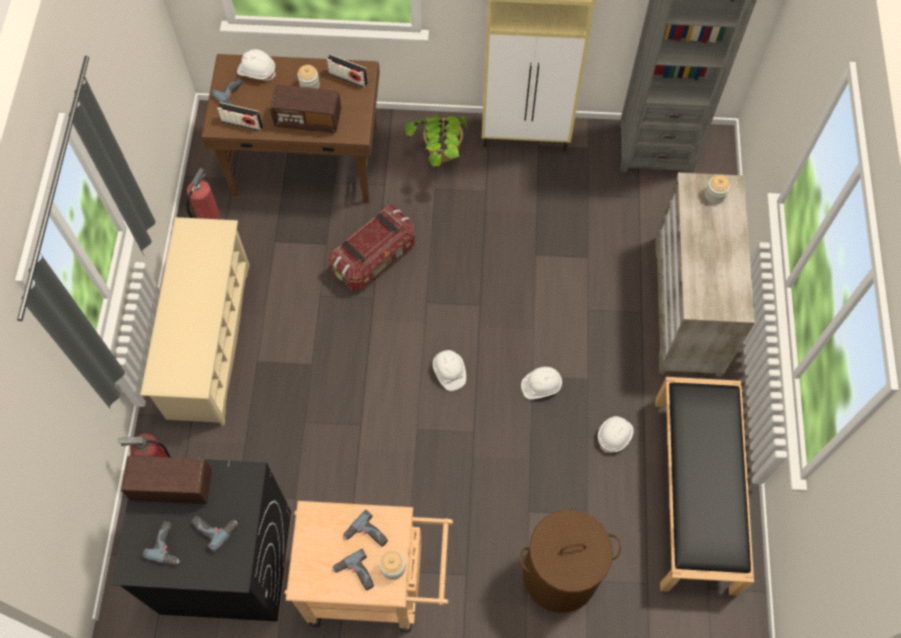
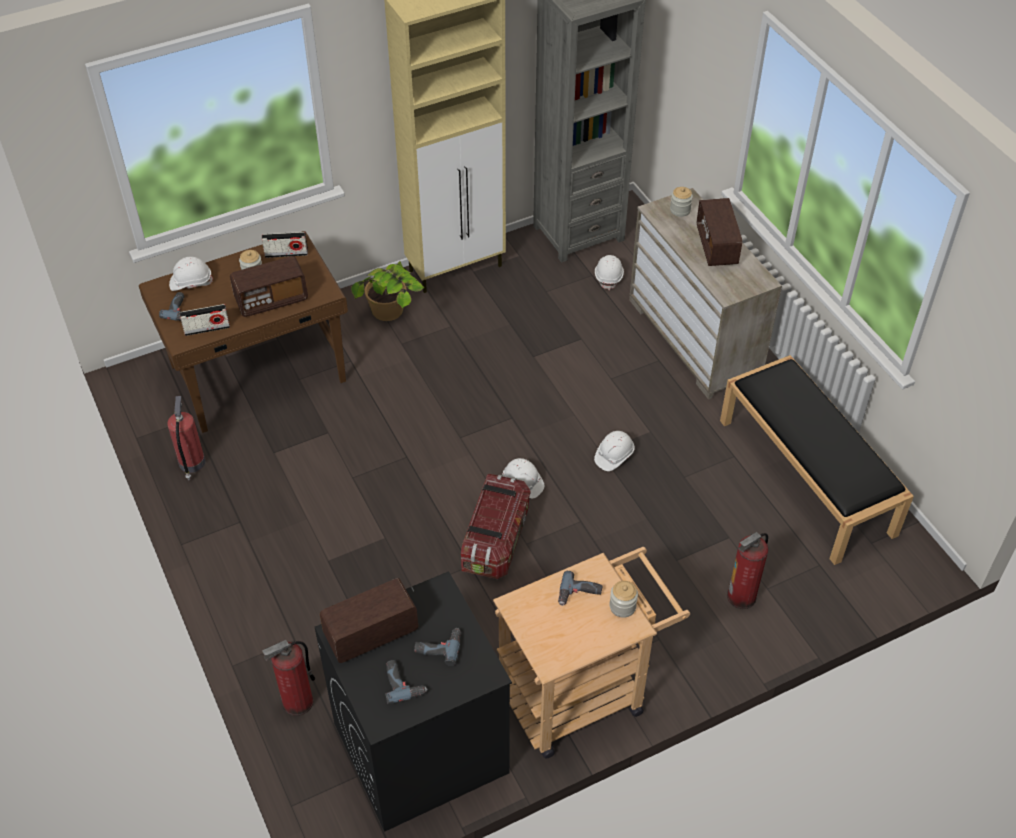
camera: 30 degrees left, 15 degrees down
beige shoe rack [140,217,250,426] -> none
storage box [328,205,415,291] -> storage box moved to [461,474,531,579]
power drill [332,549,374,590] -> none
brown laundry basket [520,510,621,613] -> fire extinguisher [727,532,769,609]
white hard hat [598,416,634,453] -> white hard hat moved to [595,255,624,291]
none -> radio [697,198,742,266]

